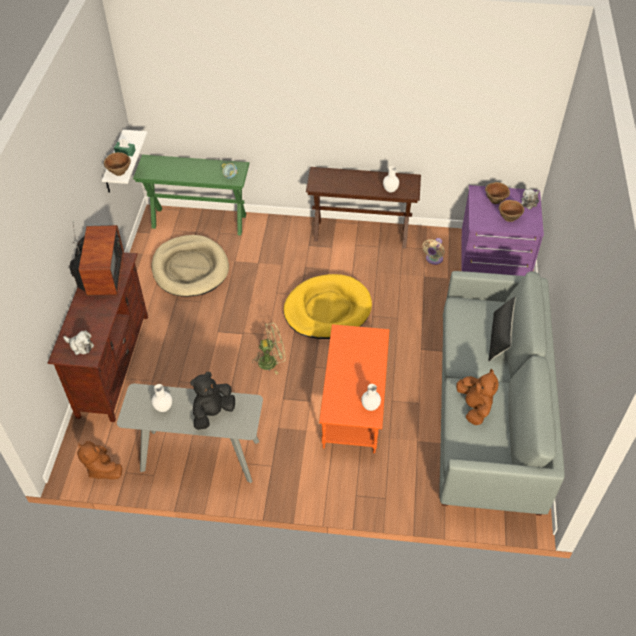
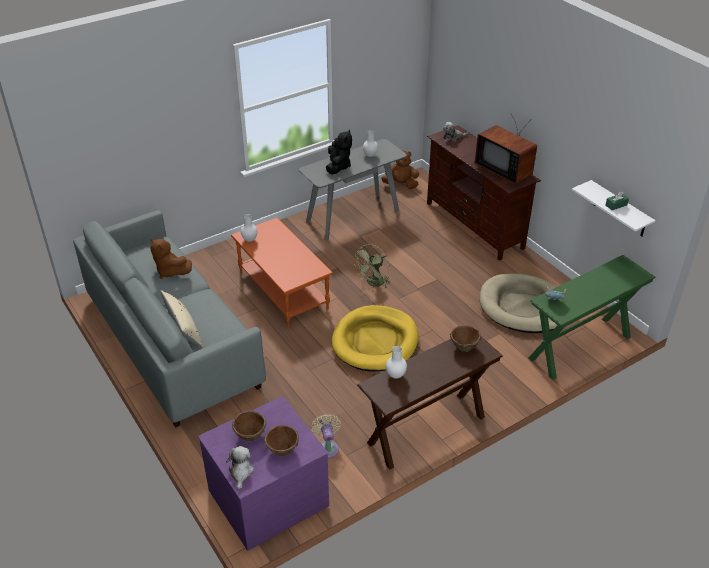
camera: 140 degrees right, 10 degrees down
brown bowl [104,152,131,176] -> brown bowl moved to [450,325,481,352]
black pillow [488,297,516,362] -> beige pillow [160,290,203,347]

